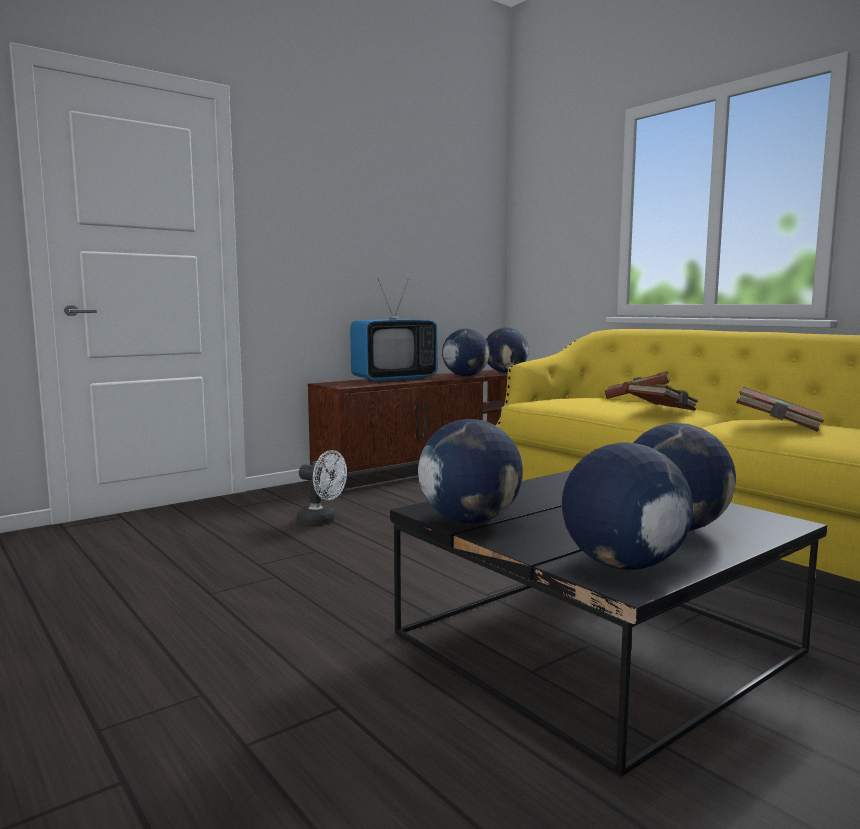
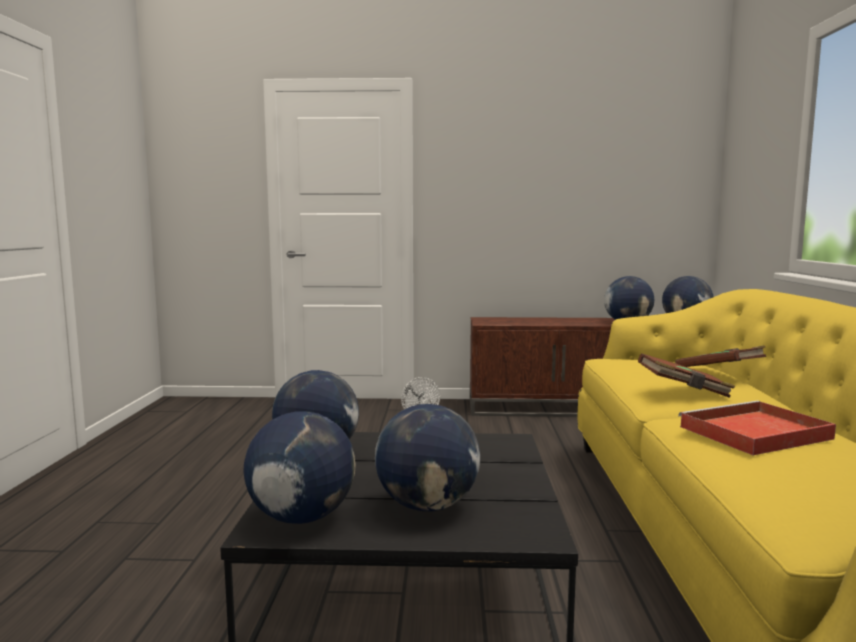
camera: 40 degrees right, 0 degrees up
television [350,278,438,382] -> none
brown book [736,387,824,432] -> red tray [679,401,836,455]

